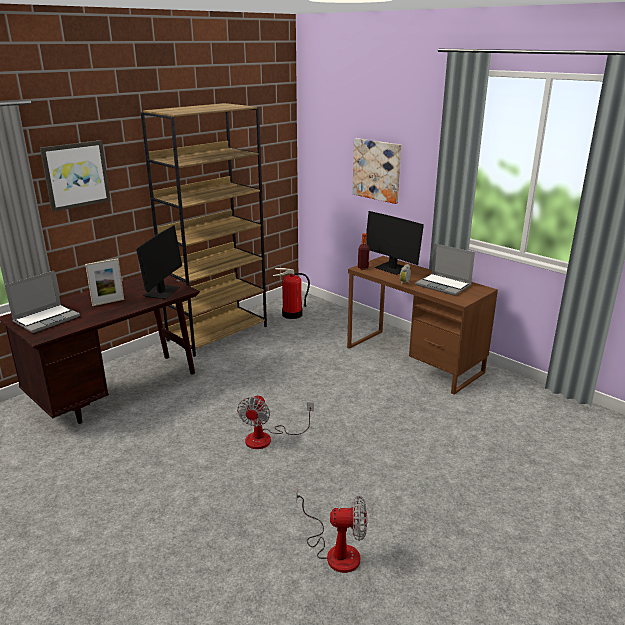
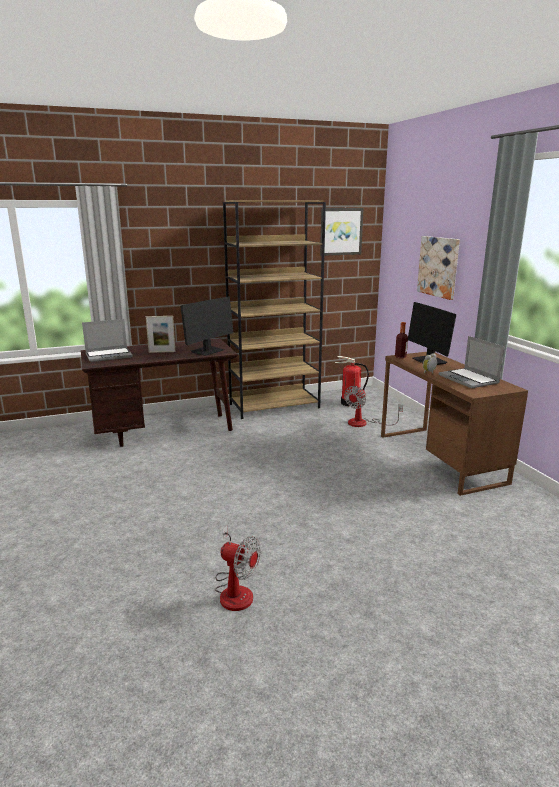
camera: 25 degrees right, 5 degrees down
picture [40,140,111,212] -> picture moved to [320,208,364,256]
fan [237,395,314,449] -> fan moved to [344,386,403,427]

